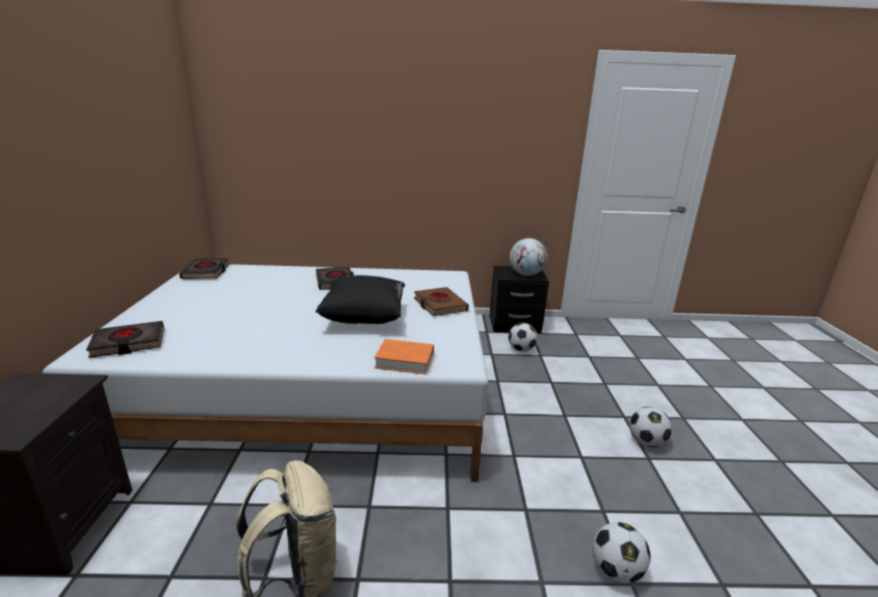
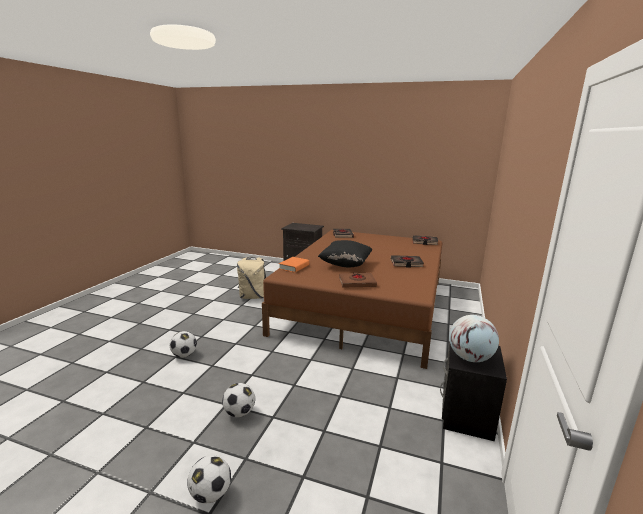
camera: 110 degrees right, 5 degrees down
white bed [43,264,489,482] -> brown bed [262,230,442,369]
football [508,323,538,352] -> football moved to [187,455,231,503]

